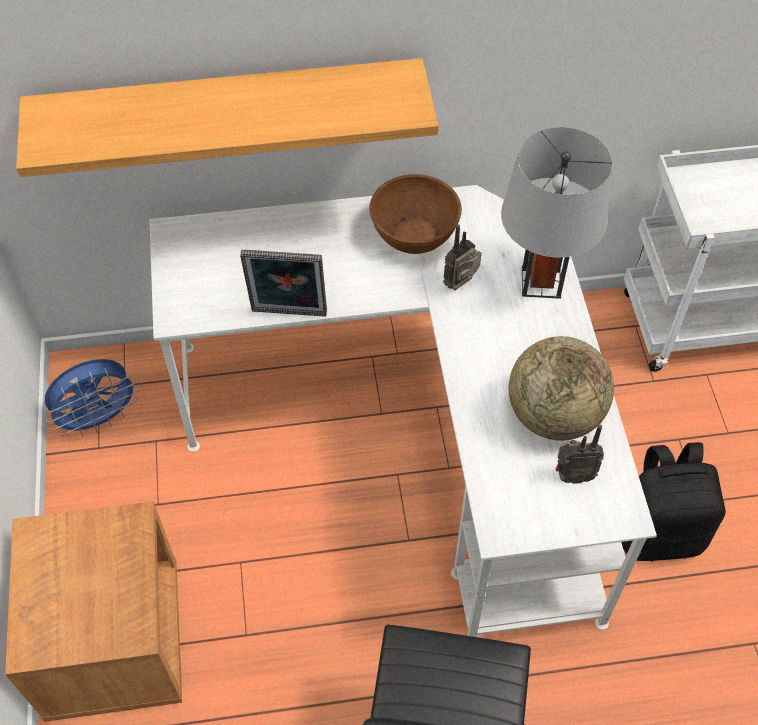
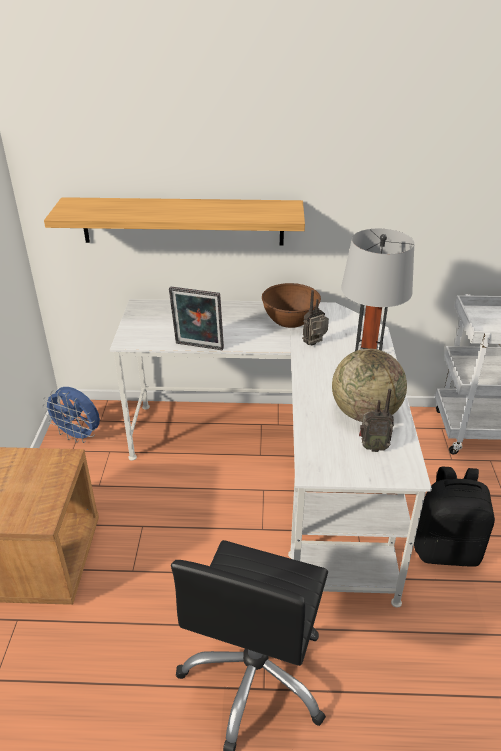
camera: 10 degrees right, 20 degrees down
blue fan [45,359,140,437] -> blue fan turned 45 degrees clockwise [42,387,100,443]

